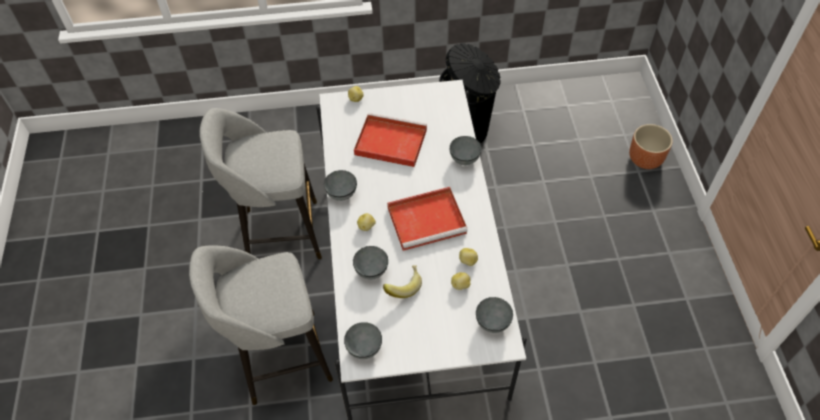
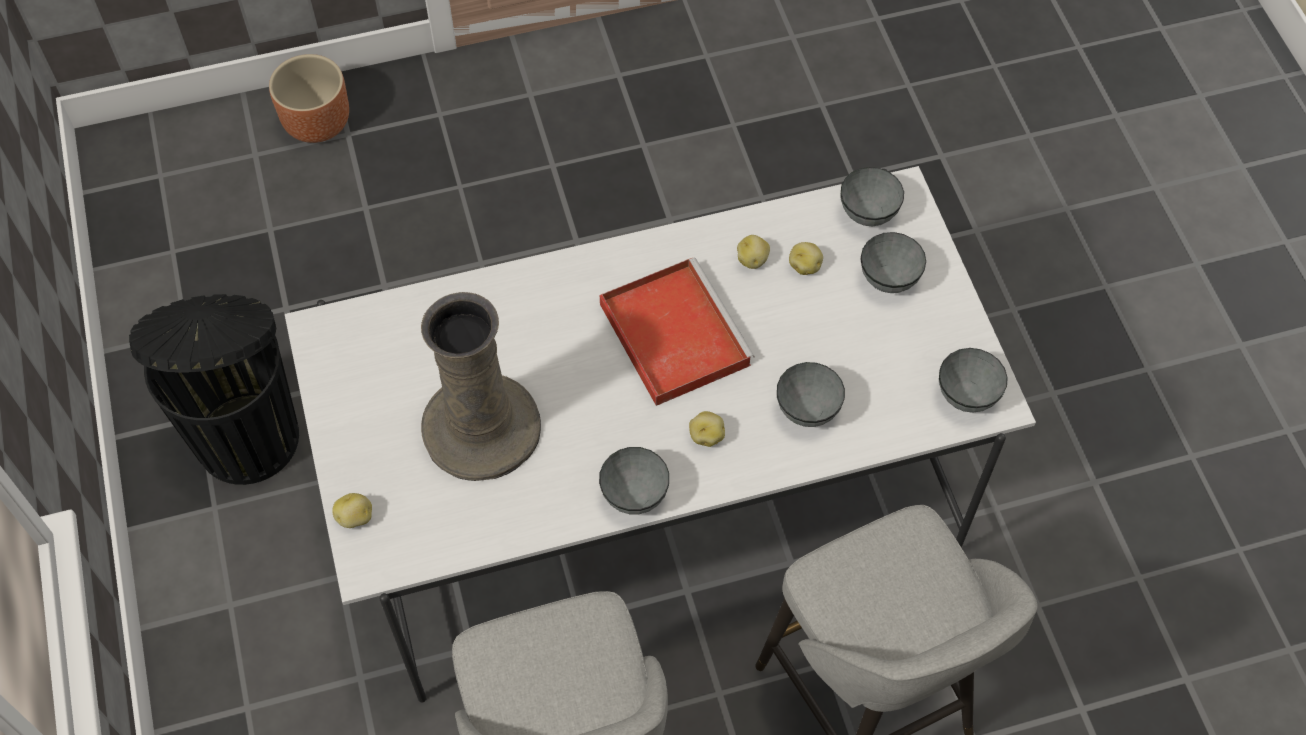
camera: 100 degrees left, 5 degrees up
red tray [354,113,427,167] -> beige vase [421,292,541,481]
banana [383,265,422,298] -> none
grey bowl [450,136,482,165] -> grey bowl moved to [861,232,926,293]

